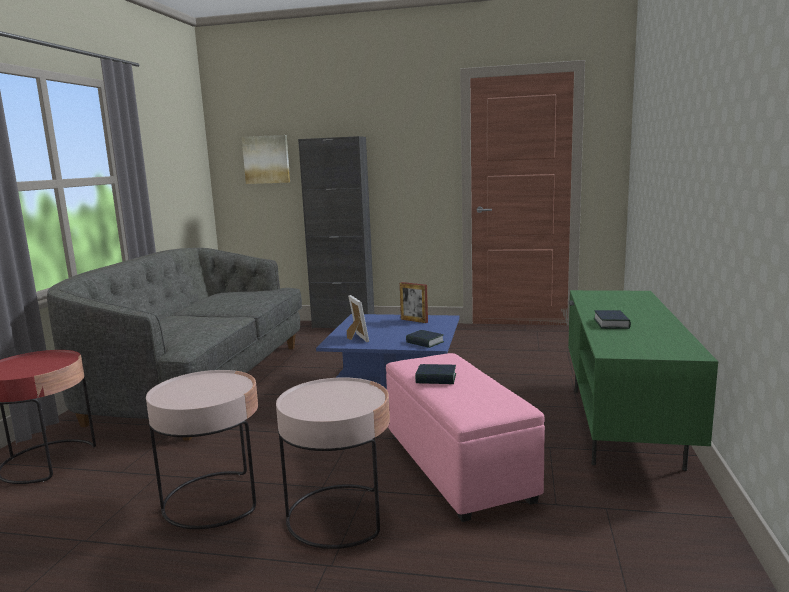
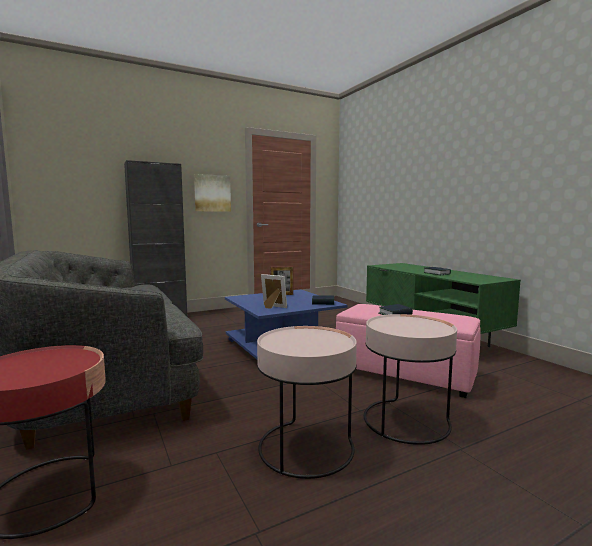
camera: 40 degrees left, 5 degrees down
picture [242,135,290,184] -> picture moved to [194,174,231,212]

